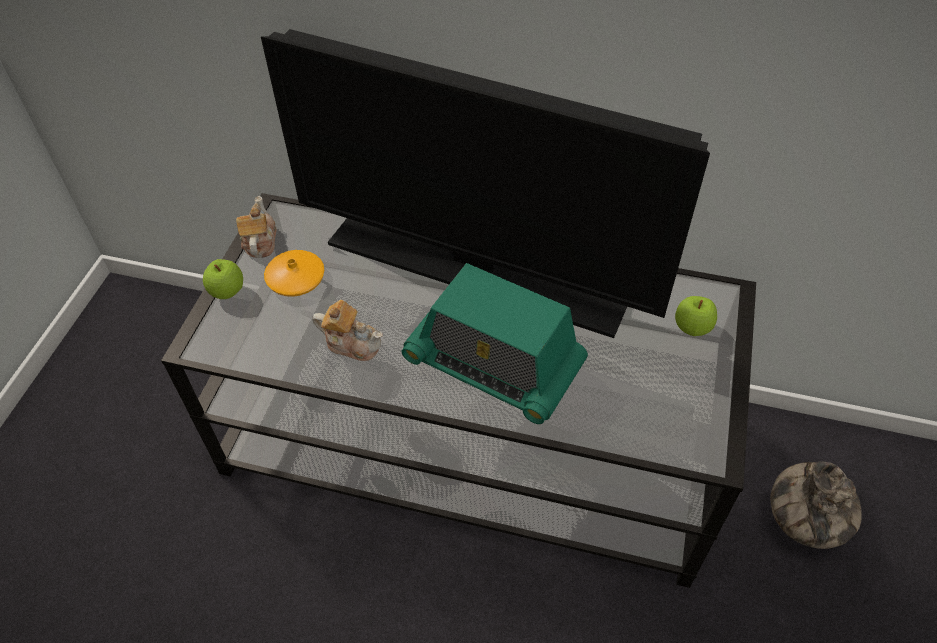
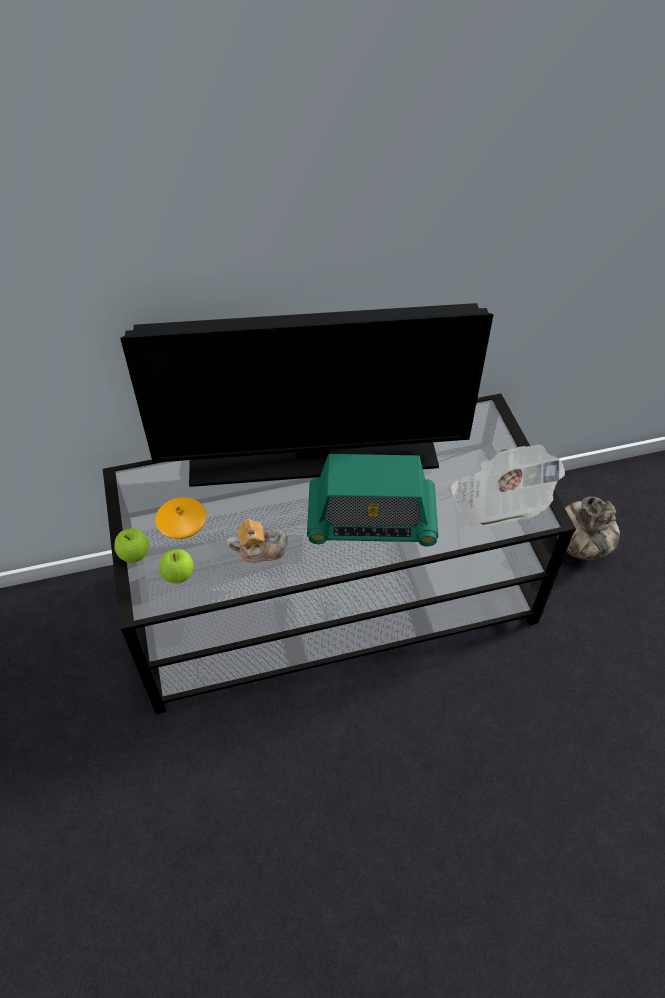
camera: 30 degrees left, 0 degrees up
teapot [236,196,277,258] -> none
apple [675,296,717,336] -> apple moved to [159,549,194,583]
none -> newspaper [451,445,565,527]

